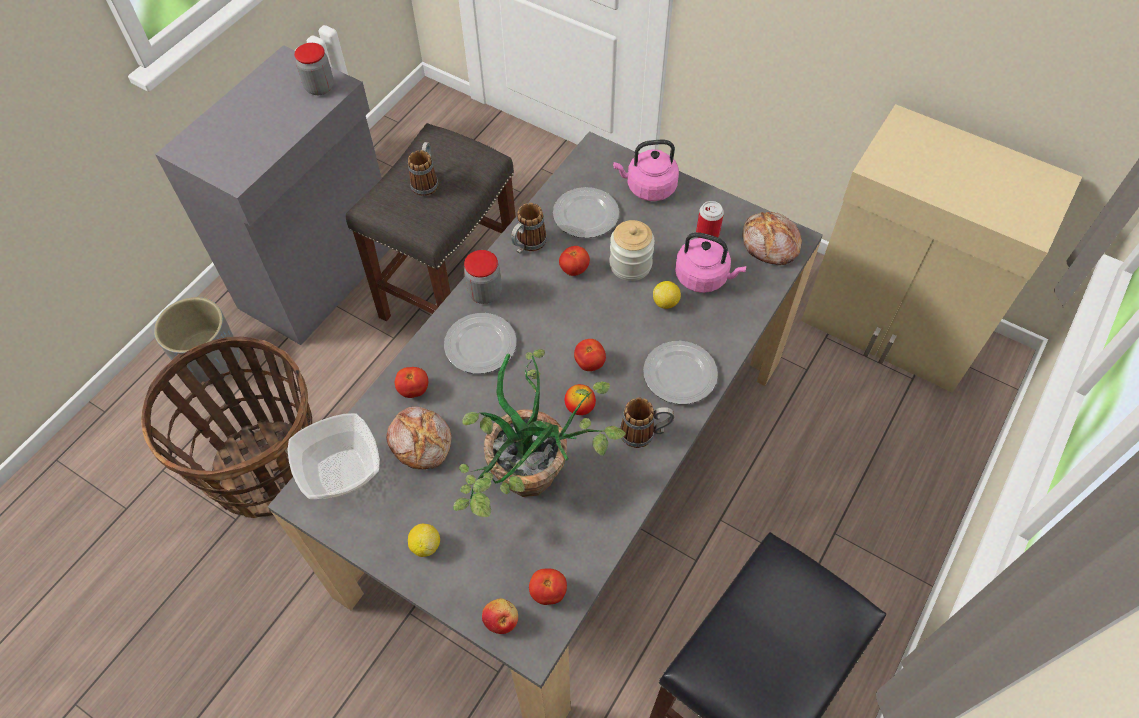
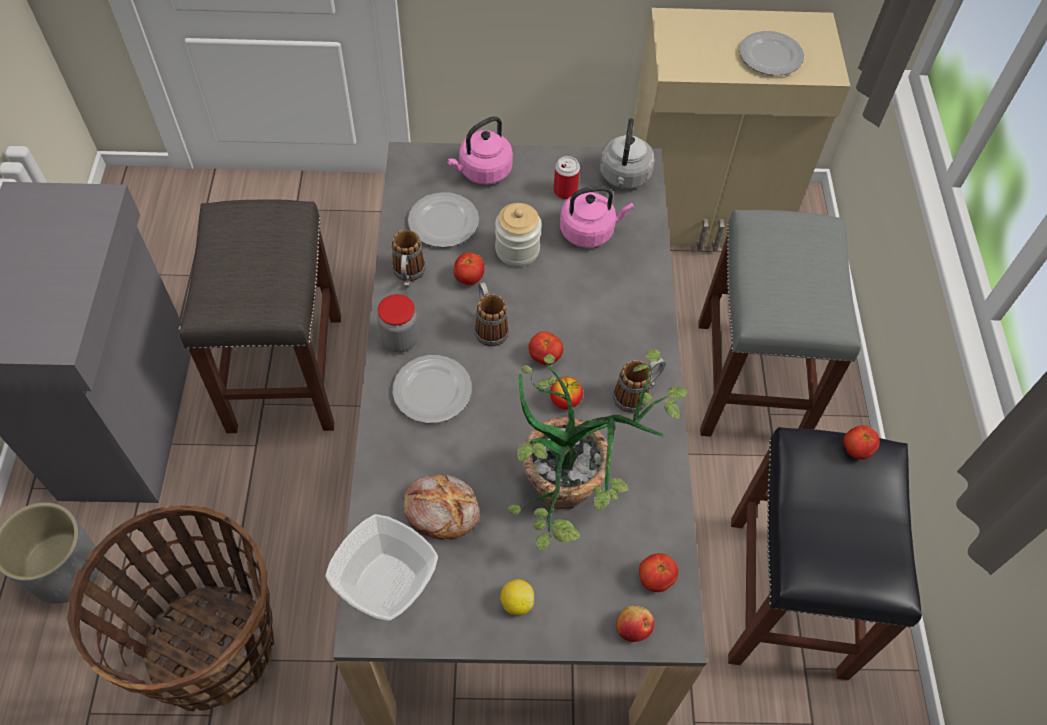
camera: 35 degrees left, 0 degrees up
jar [294,43,334,95] -> none
tomato [395,367,428,398] -> tomato moved to [843,426,880,459]
mug [408,142,438,196] -> mug moved to [474,282,509,346]
plate [643,341,718,404] -> plate moved to [739,31,804,75]
lemon [653,281,681,309] -> none
bread [743,212,802,265] -> grey kettle [600,118,655,189]
none -> grey stool [698,210,861,437]

